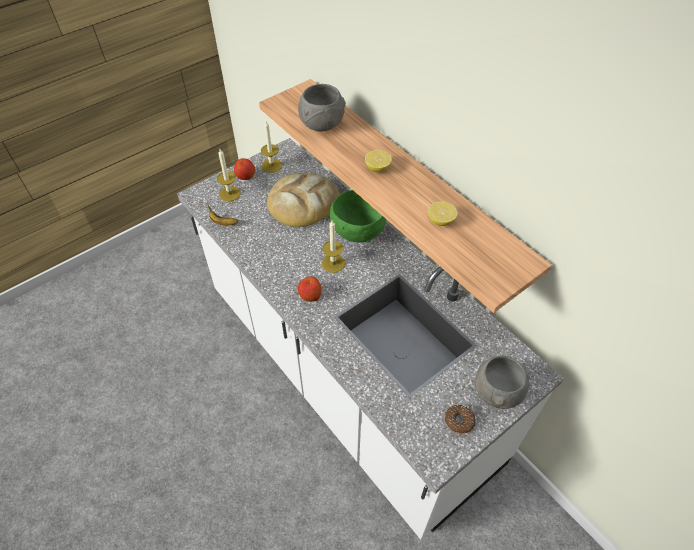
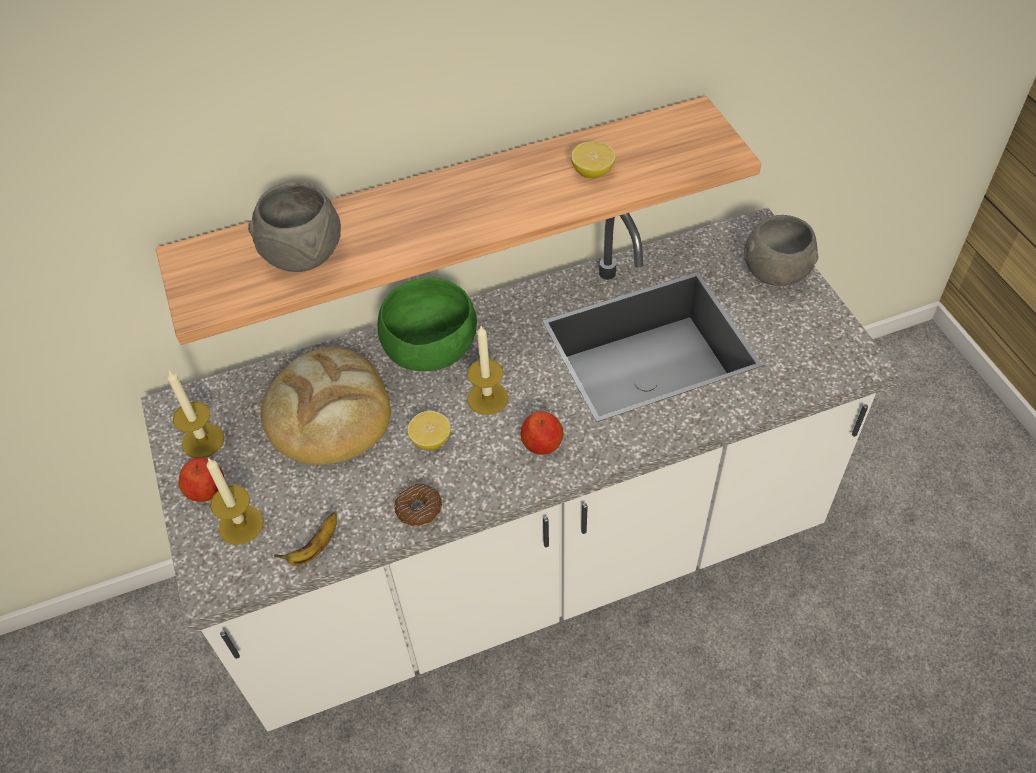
camera: 70 degrees left, 0 degrees up
lemon [365,150,392,172] -> lemon moved to [407,411,451,450]
donut [445,404,476,434] -> donut moved to [395,484,442,527]

